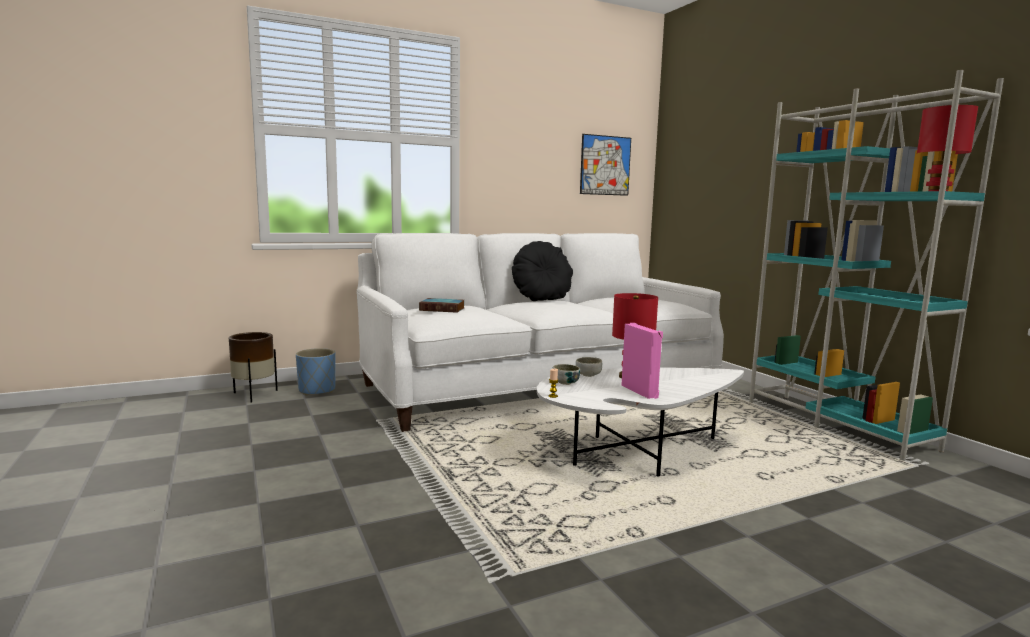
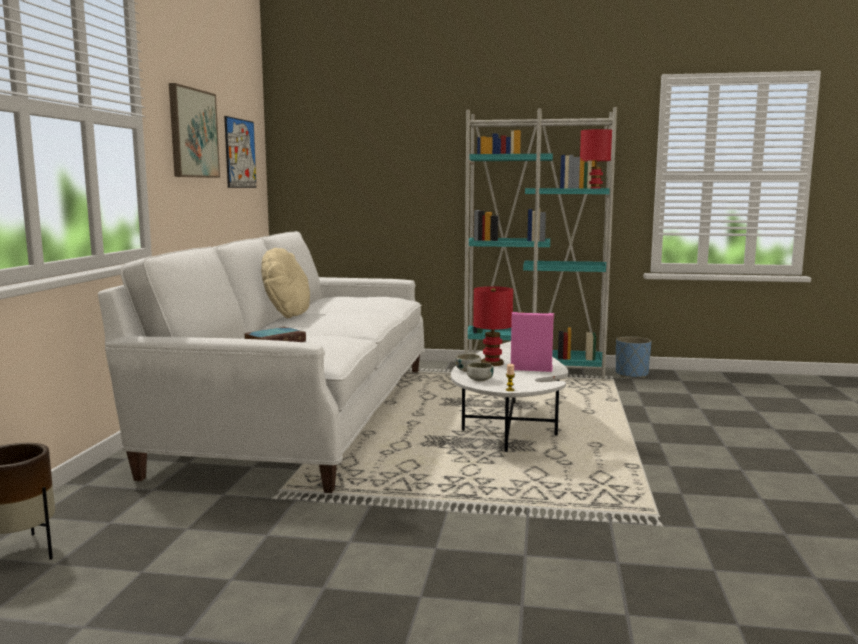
camera: 55 degrees left, 0 degrees up
blue planter [296,348,336,396] -> blue planter moved to [616,337,651,378]
black pillow [512,241,573,301] -> beige pillow [261,248,310,318]
none -> picture [169,83,220,178]

